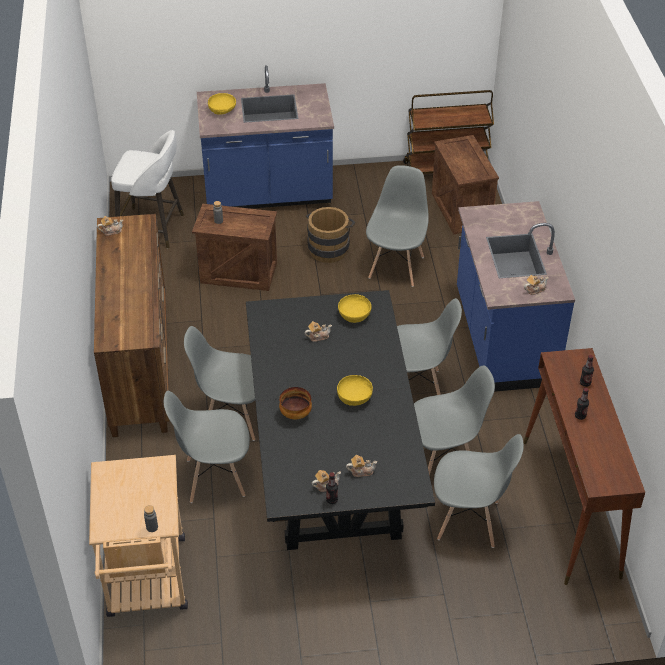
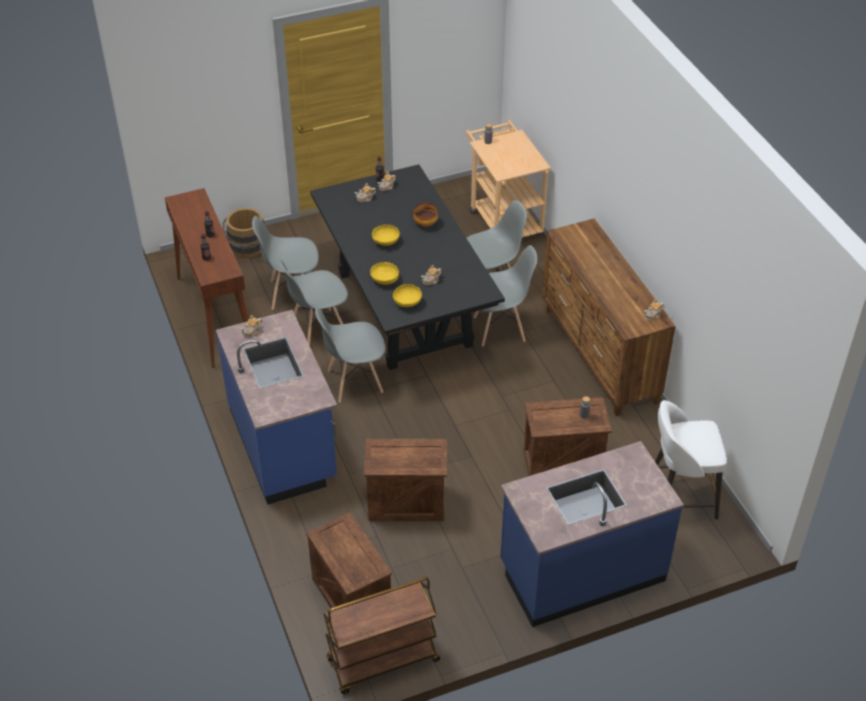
camera: 165 degrees right, 0 degrees up
yellow bowl [208,93,236,115] -> yellow bowl moved to [370,262,399,285]
brown bucket [306,207,355,263] -> brown bucket moved to [222,208,267,258]
grey chair [366,165,429,287] -> crate [364,439,447,521]

